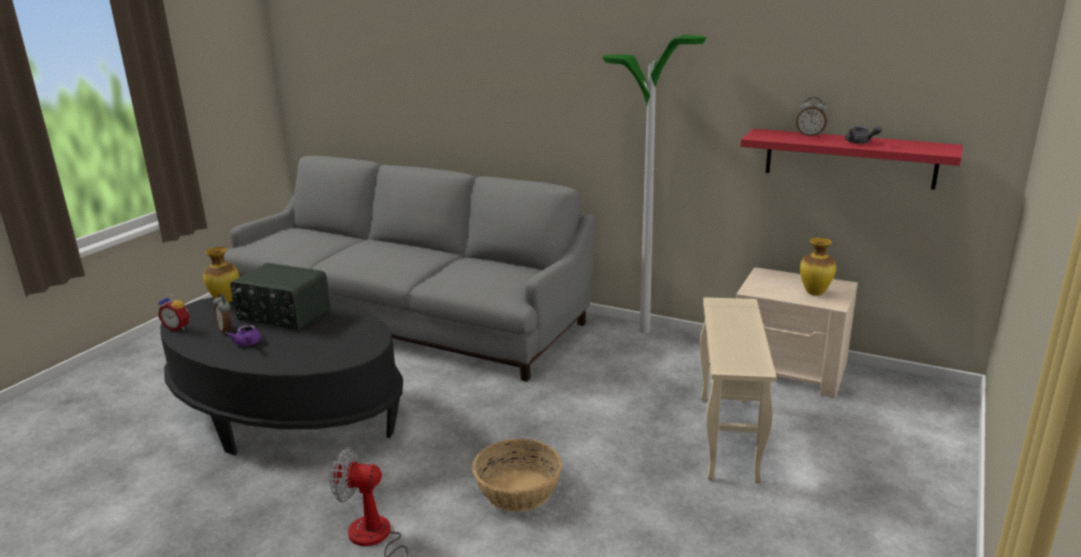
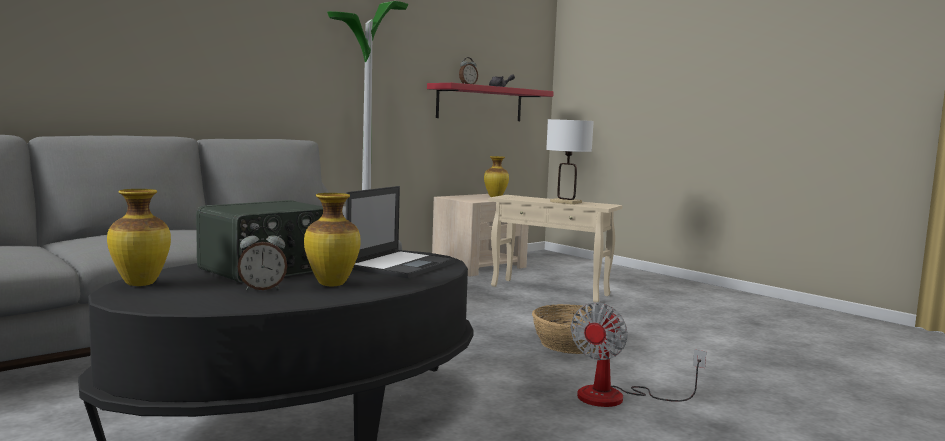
camera: 70 degrees left, 15 degrees down
alarm clock [158,293,190,331] -> none
purple teapot [227,325,261,346] -> vase [304,193,361,286]
none -> laptop [346,186,455,278]
none -> white table lamp [546,119,594,204]

